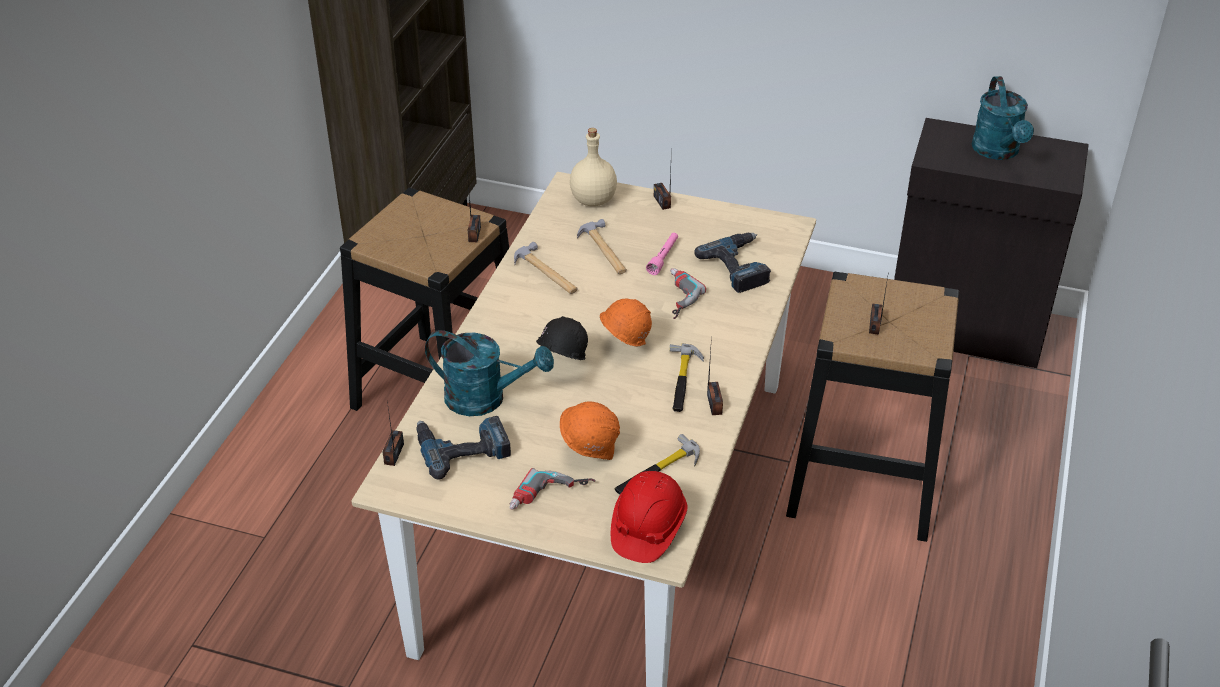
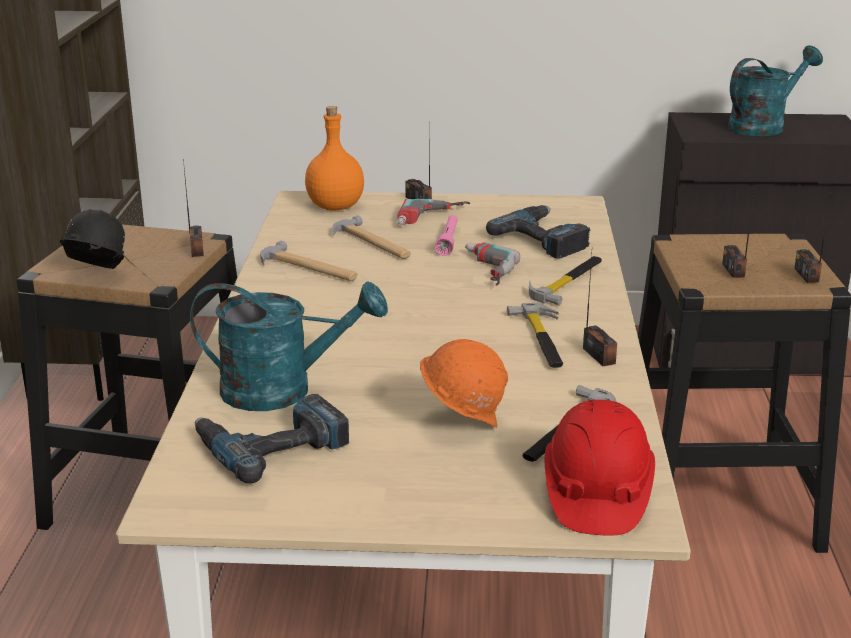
camera: 15 degrees left, 15 degrees down
radio [383,402,404,466] -> radio moved to [794,193,831,283]
power drill [510,468,596,510] -> power drill moved to [397,198,470,226]
black hard hat [536,316,588,360] -> black hard hat moved to [60,209,125,269]
beige bottle [570,128,617,206] -> orange bottle [305,106,364,211]
orange hard hat [600,299,652,347] -> none
turquoise watering can [971,76,1034,160] -> turquoise watering can turned 105 degrees counterclockwise [728,46,823,136]
none -> hammer [529,256,602,306]

